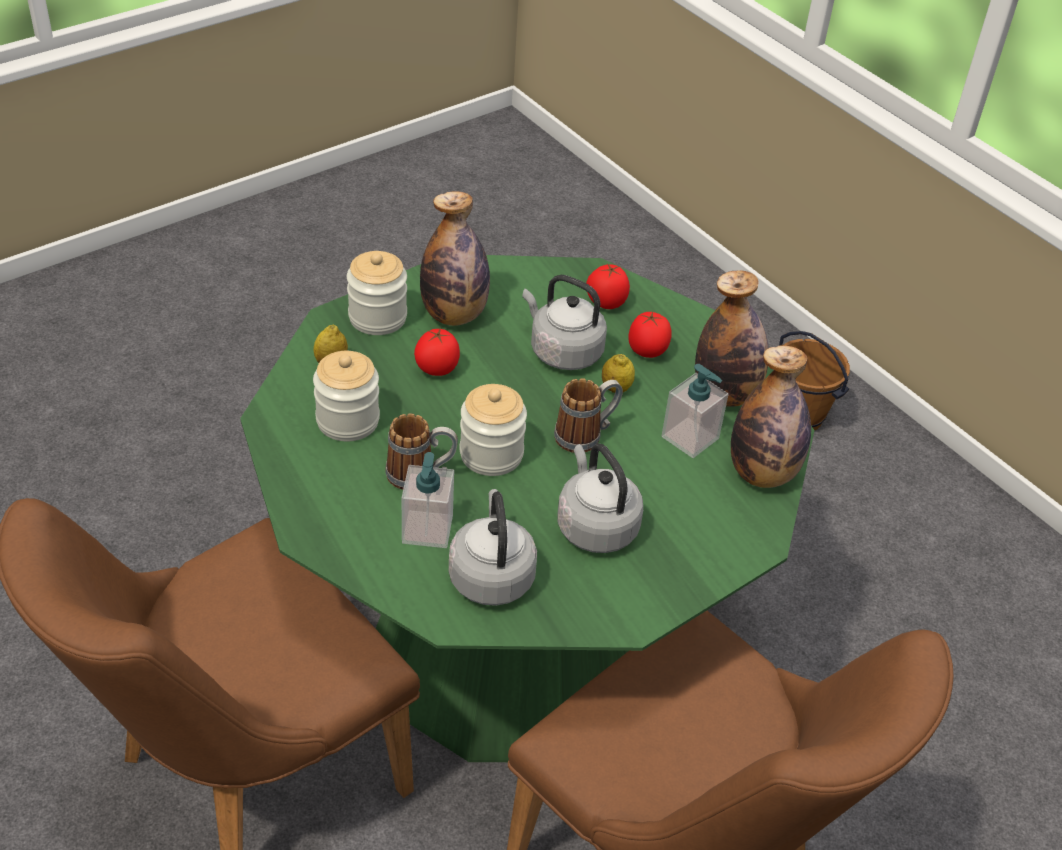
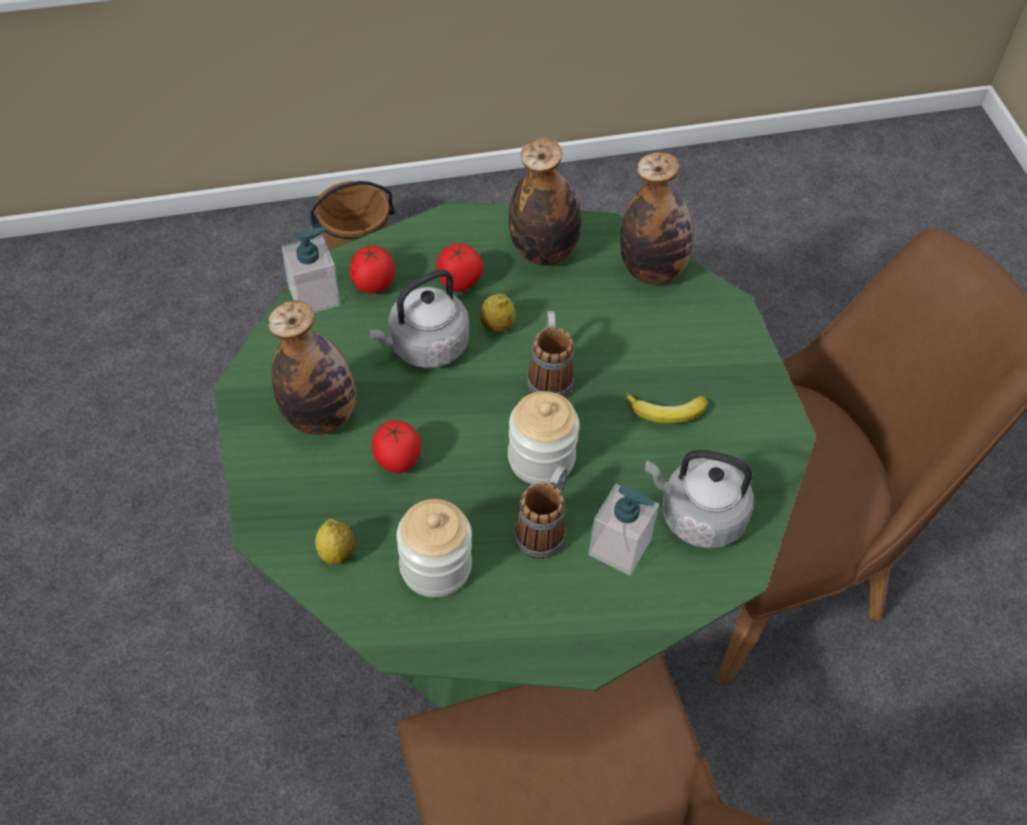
camera: 65 degrees left, 10 degrees up
jar [347,251,407,335] -> none
grey kettle [557,444,643,553] -> banana [625,393,707,423]
soap dispenser [662,364,729,458] -> soap dispenser moved to [282,227,340,313]

